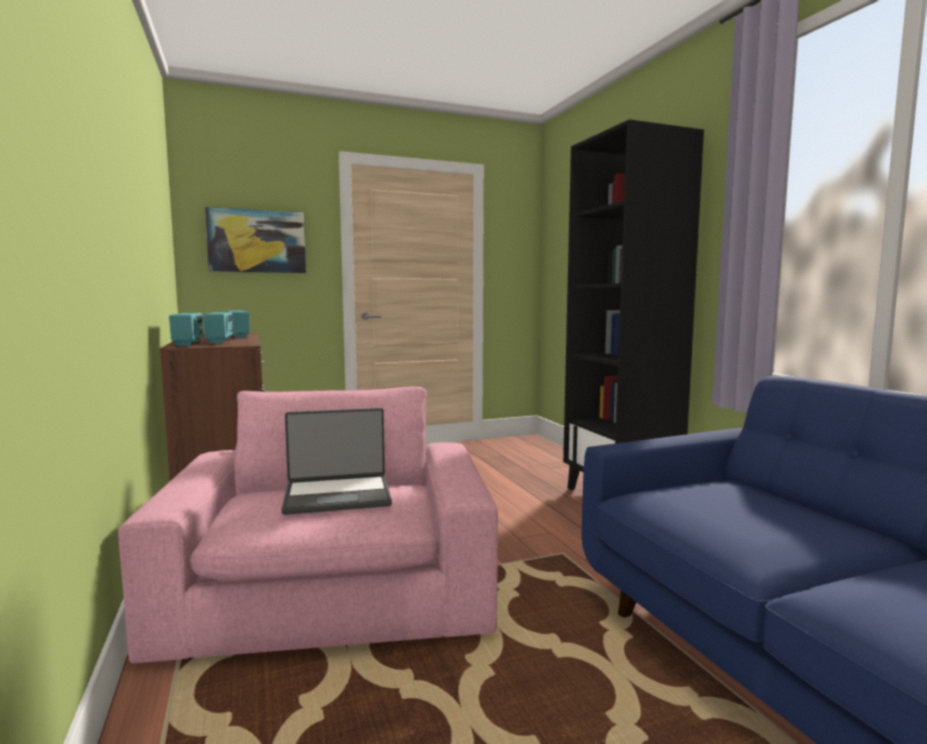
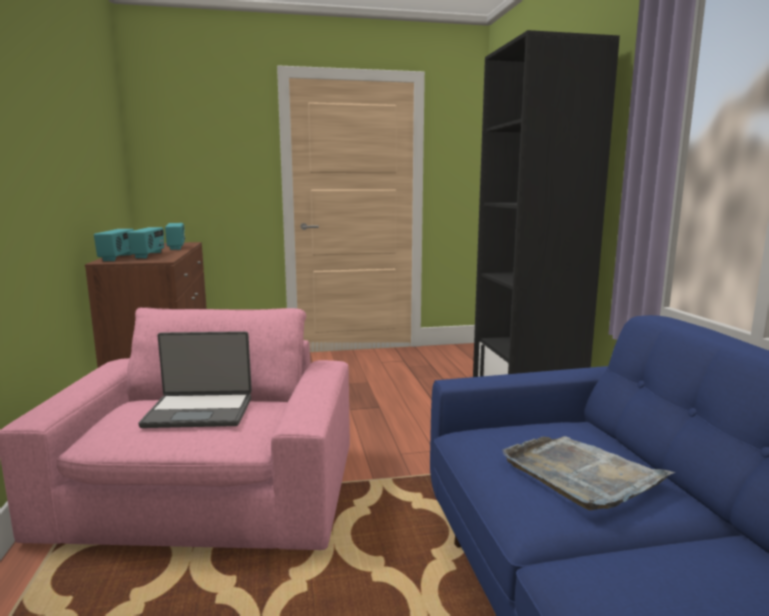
camera: 10 degrees right, 5 degrees up
picture [205,207,306,273] -> none
none -> grey tray [502,436,676,510]

